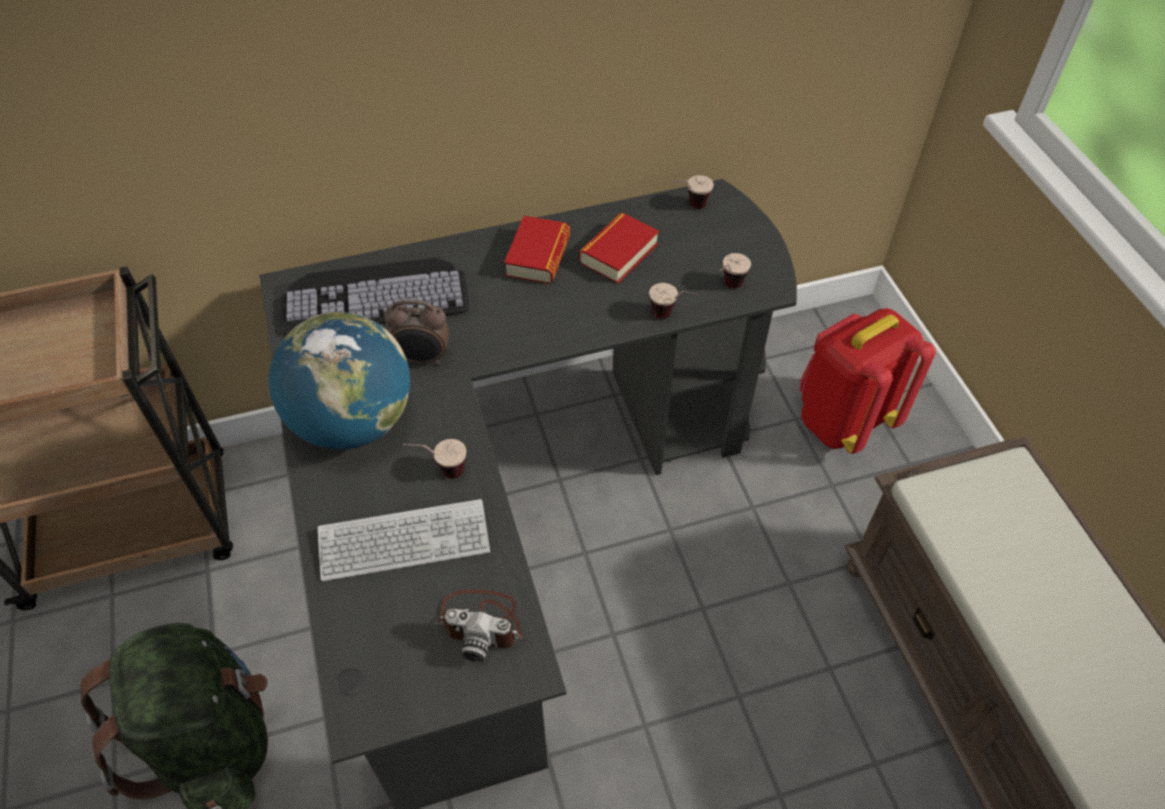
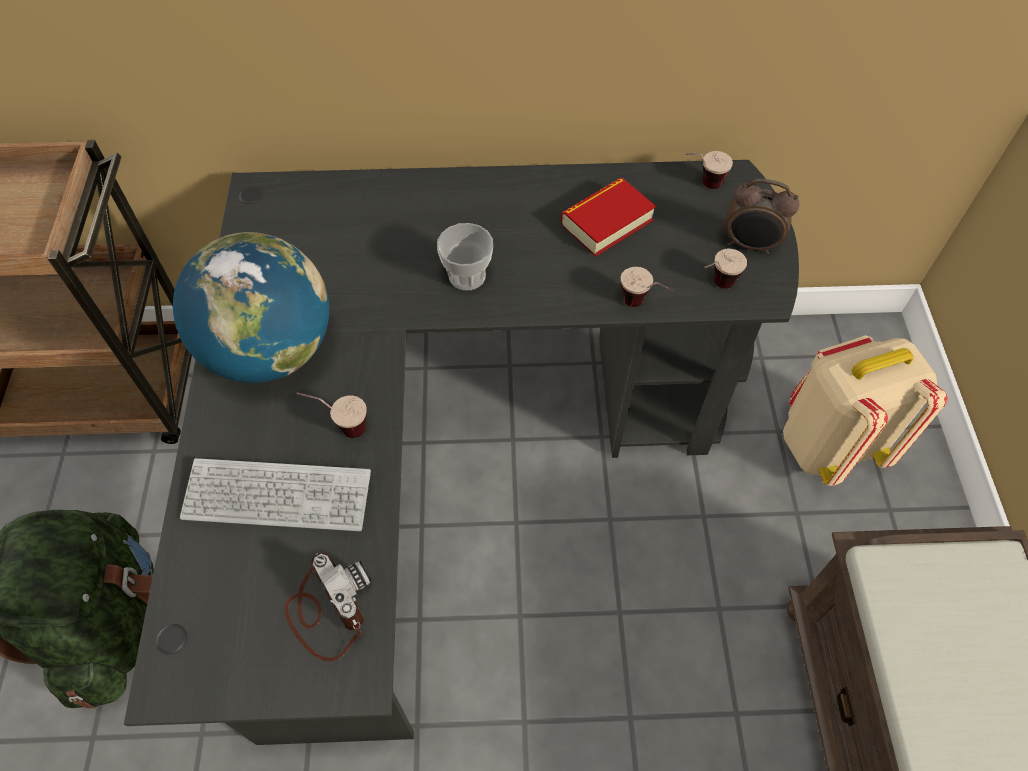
camera: 15 degrees right, 5 degrees up
keyboard [280,258,470,335] -> none
alarm clock [384,300,449,365] -> alarm clock moved to [725,179,799,254]
camera [437,590,522,662] -> camera turned 150 degrees counterclockwise [284,553,372,662]
book [504,216,570,284] -> none
red backpack [800,308,936,454] -> beige backpack [783,335,948,486]
none -> cup [437,223,493,290]

